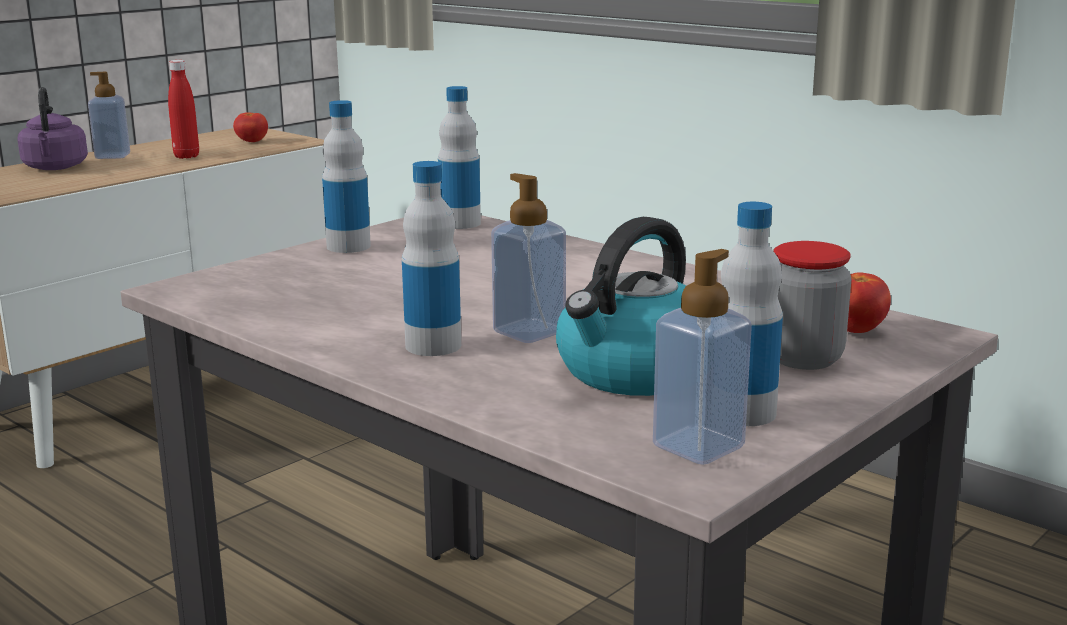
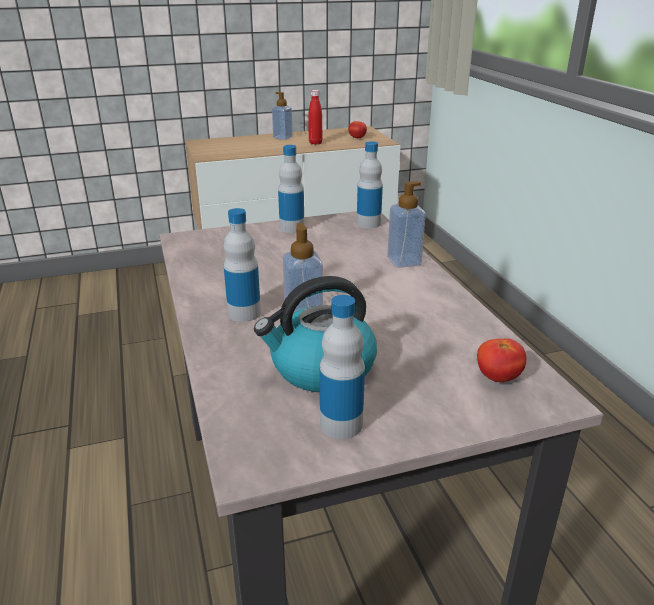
camera: 30 degrees right, 10 degrees up
purple kettle [17,87,88,170] -> none
soap dispenser [653,249,752,465] -> soap dispenser moved to [387,182,426,268]
jar [773,241,851,370] -> none

